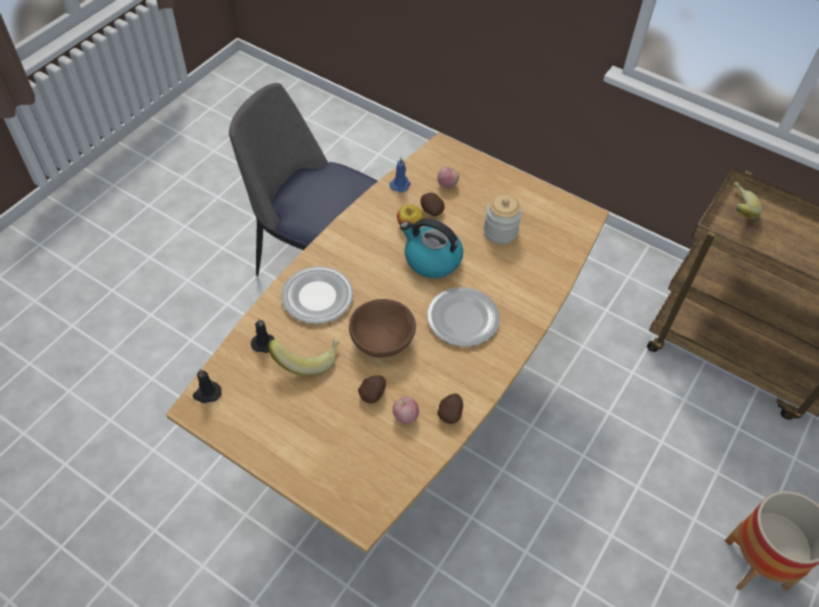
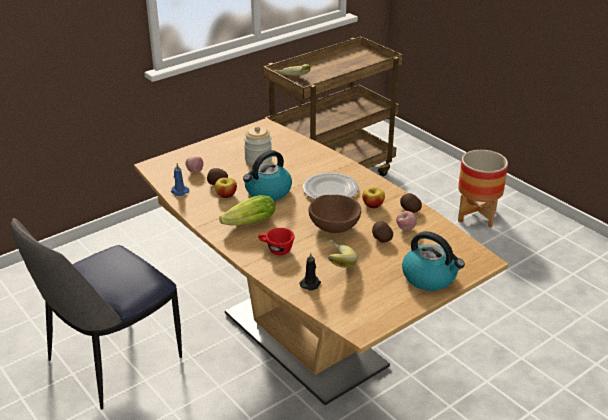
camera: 70 degrees left, 20 degrees down
black candle [193,369,222,403] -> none
plate [281,266,354,324] -> red cup [258,228,295,255]
none -> lettuce [219,195,275,225]
none -> apple [362,187,385,208]
none -> kettle [402,231,465,291]

